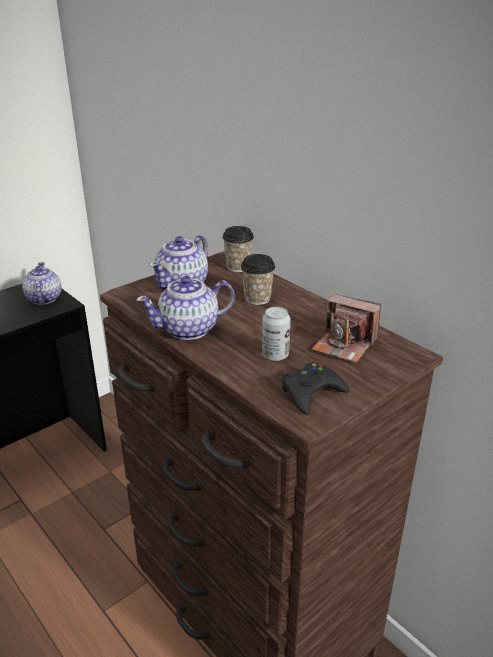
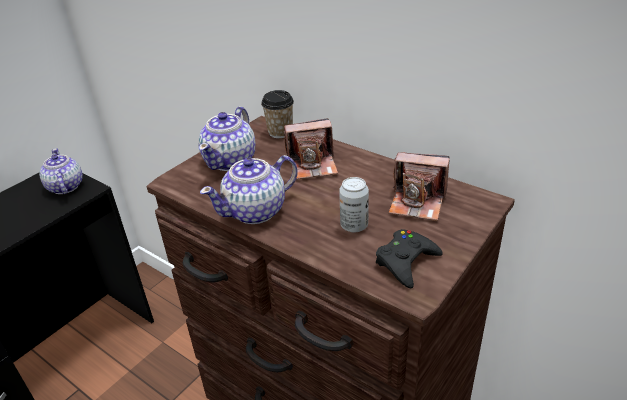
camera: 10 degrees left, 5 degrees up
cup [241,254,275,305] -> camera [284,118,338,180]

